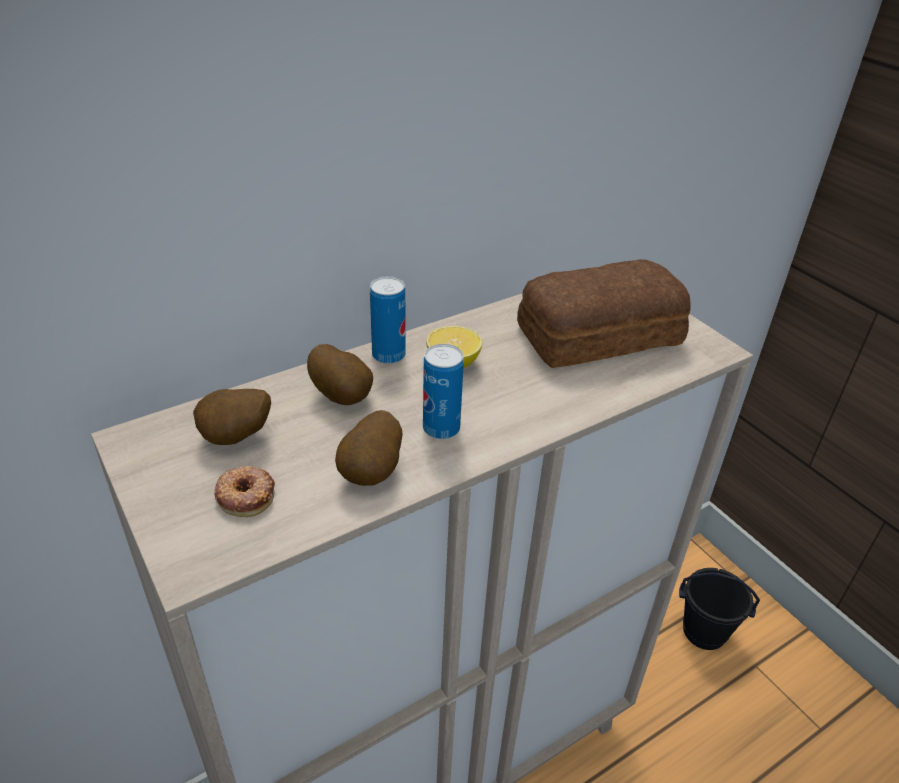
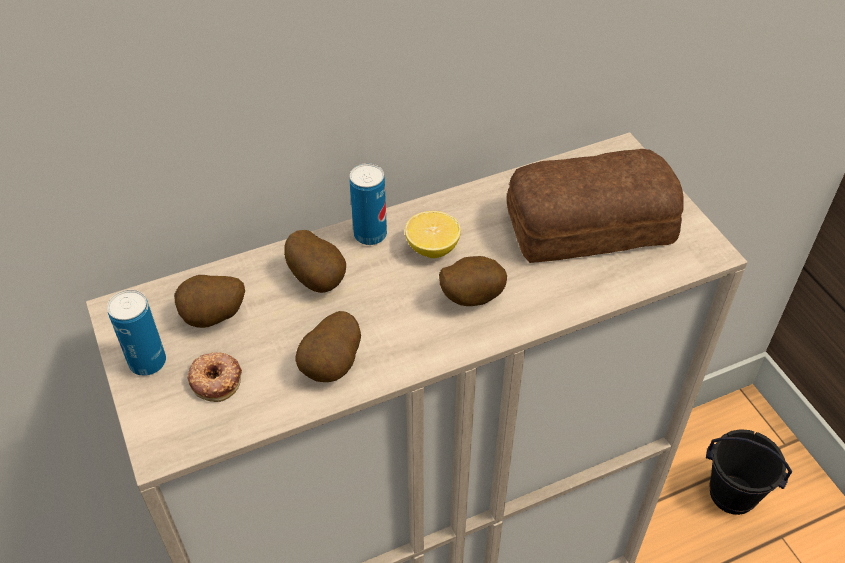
camera: 10 degrees right, 10 degrees up
can [423,344,464,439] -> can moved to [107,290,166,376]
none -> potato [439,256,507,306]

